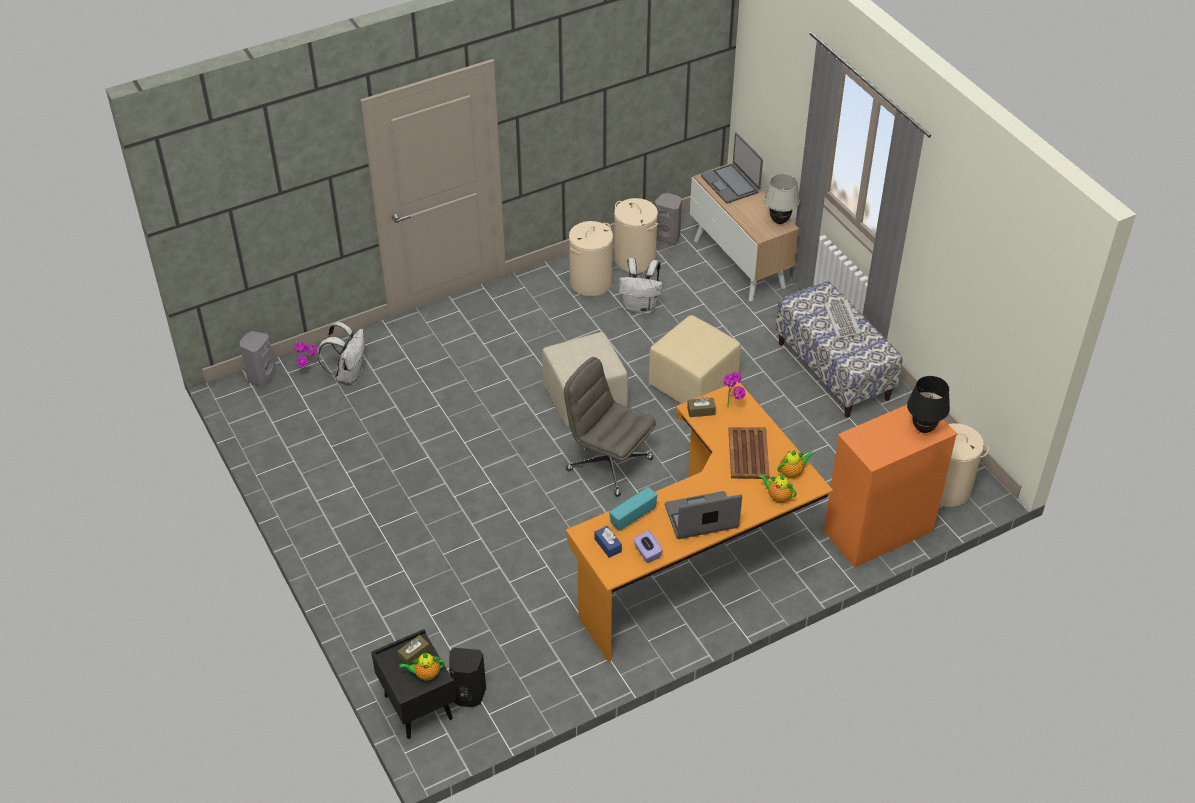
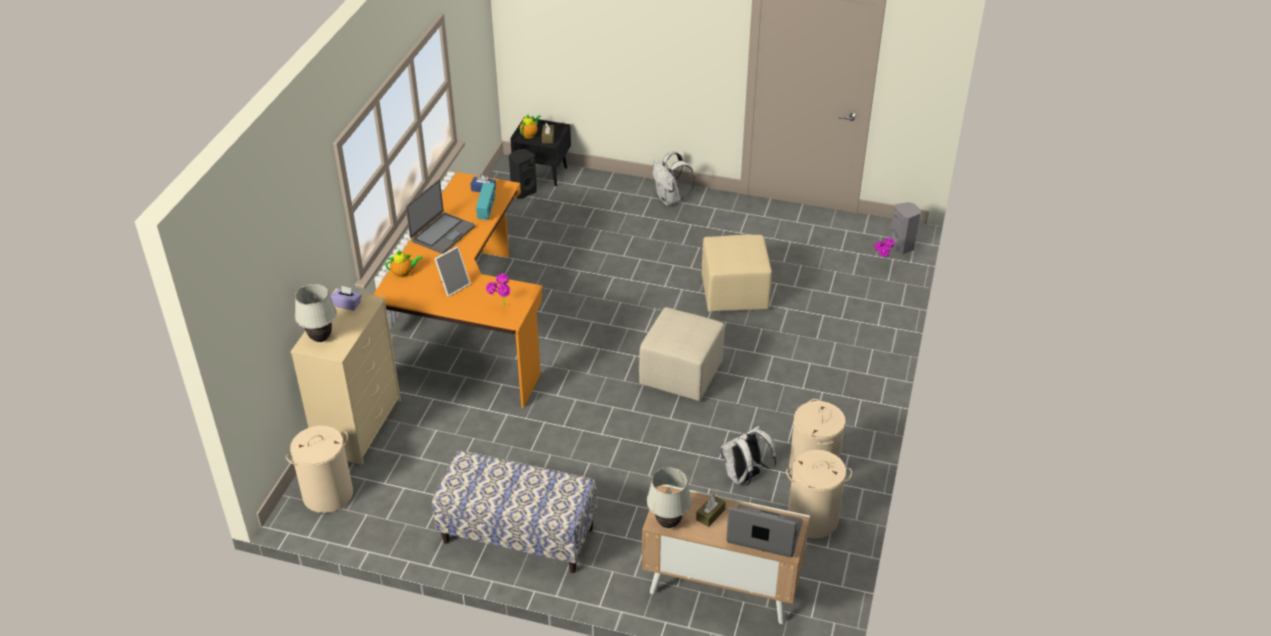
camera: 135 degrees right, 5 degrees down
white backpack [318,322,364,384] -> white backpack moved to [652,151,695,206]
grey office chair [564,357,656,496] -> none
purple tissue box [633,530,663,563] -> purple tissue box moved to [330,285,362,310]
beige ottoman [648,315,741,404] -> beige ottoman moved to [702,235,772,312]
grey speaker [655,193,682,245] -> none
brown tissue box [687,396,716,417] -> brown tissue box moved to [696,495,726,527]
brown tray [729,427,770,479] -> picture frame [434,246,471,297]
teapot [778,450,815,478] -> none
keyboard [824,299,861,339] -> none
orange dresser [824,405,957,568] -> beige dresser [290,288,401,465]
black table lamp [907,376,950,433] -> white table lamp [295,284,337,342]

